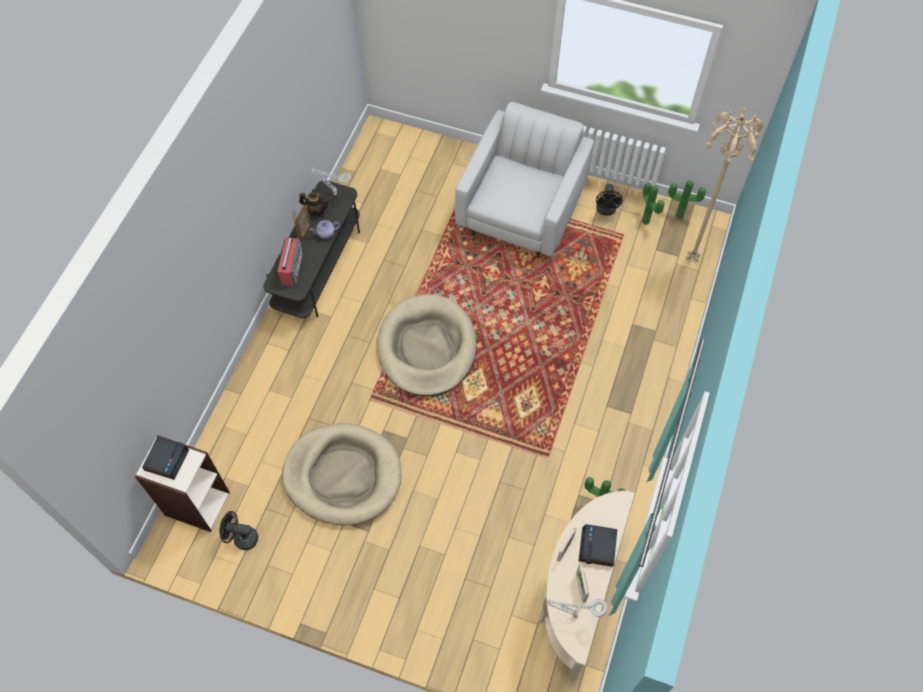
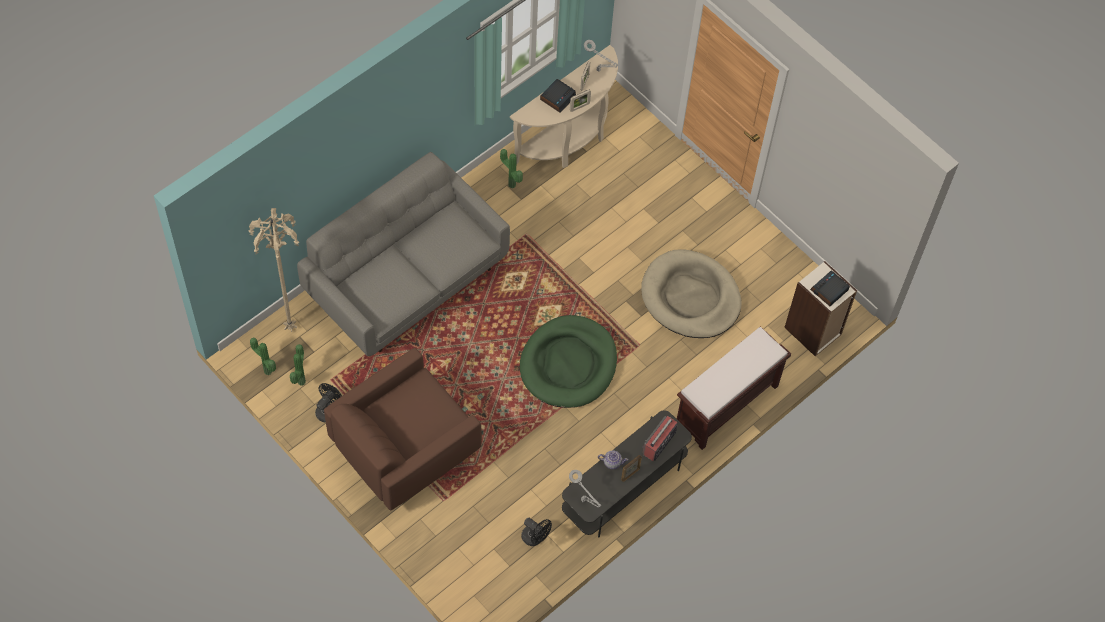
camera: 155 degrees left, 0 degrees up
black fan [219,511,258,550] -> black fan moved to [521,518,552,546]
teapot [299,192,329,216] -> none
beige dog bed [377,294,476,396] -> green dog bed [520,315,617,408]
white armchair [455,102,594,257] -> brown armchair [324,348,482,510]
none -> grey sofa [297,152,510,356]
none -> brown bench [676,326,791,450]

